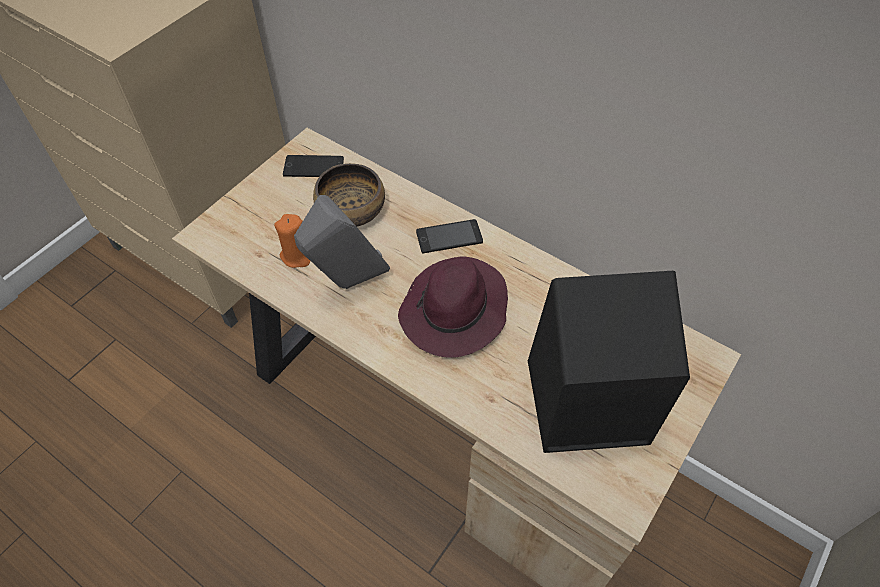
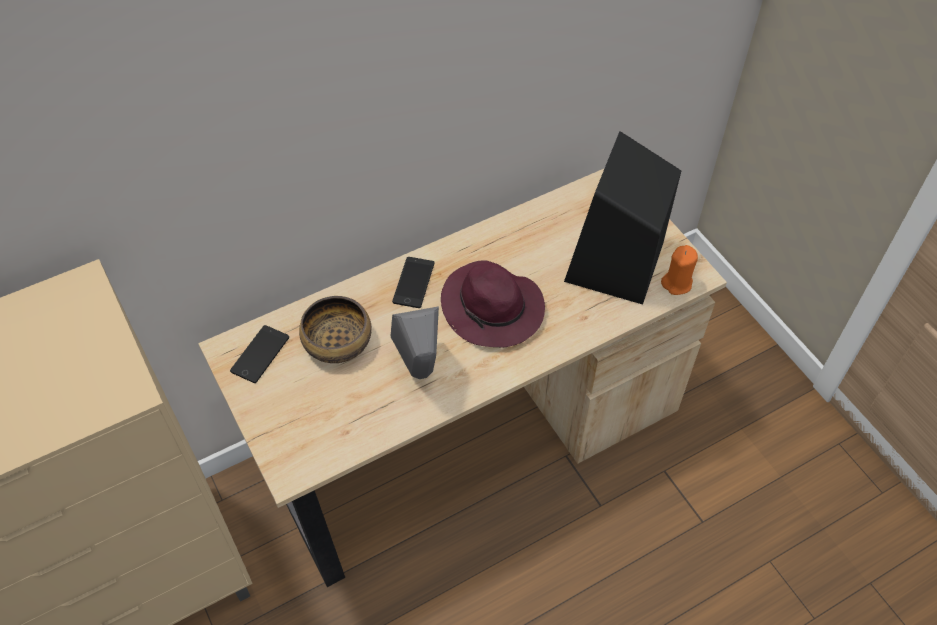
camera: 65 degrees left, 0 degrees up
orange candle [274,214,310,268] -> orange candle moved to [661,245,698,295]

